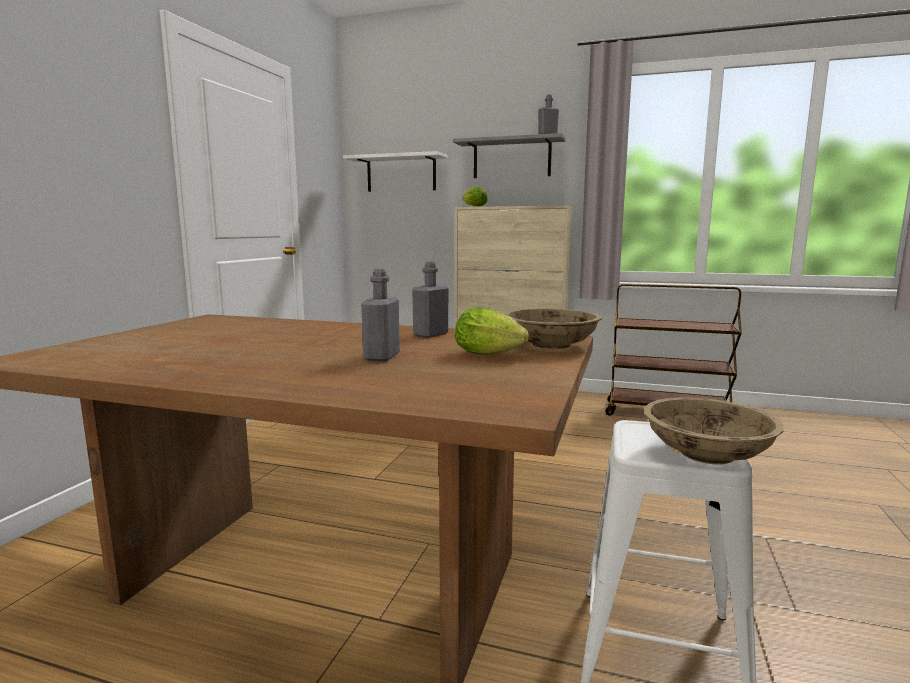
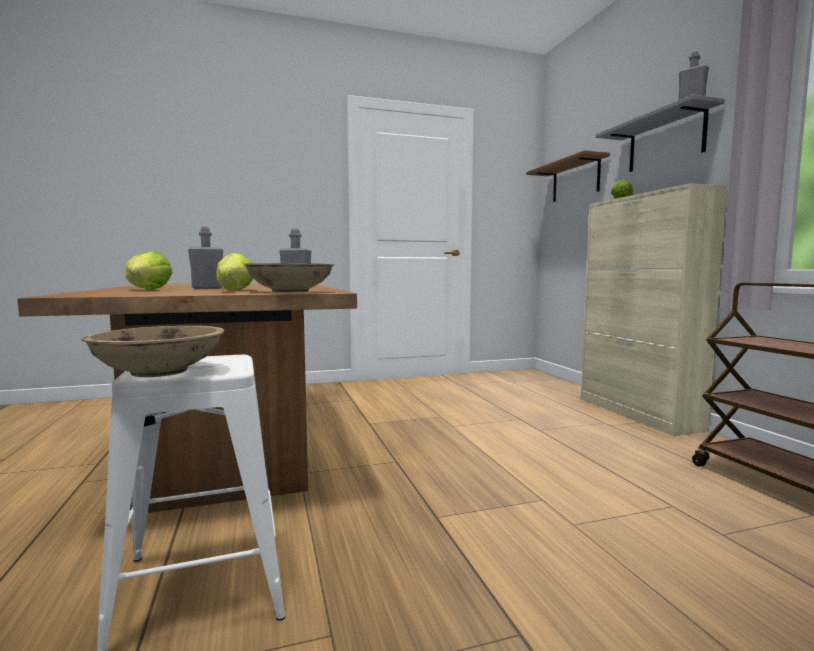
camera: 55 degrees right, 5 degrees down
white shelf [343,151,448,192] -> brown shelf [526,150,610,202]
none -> lettuce [125,251,172,289]

